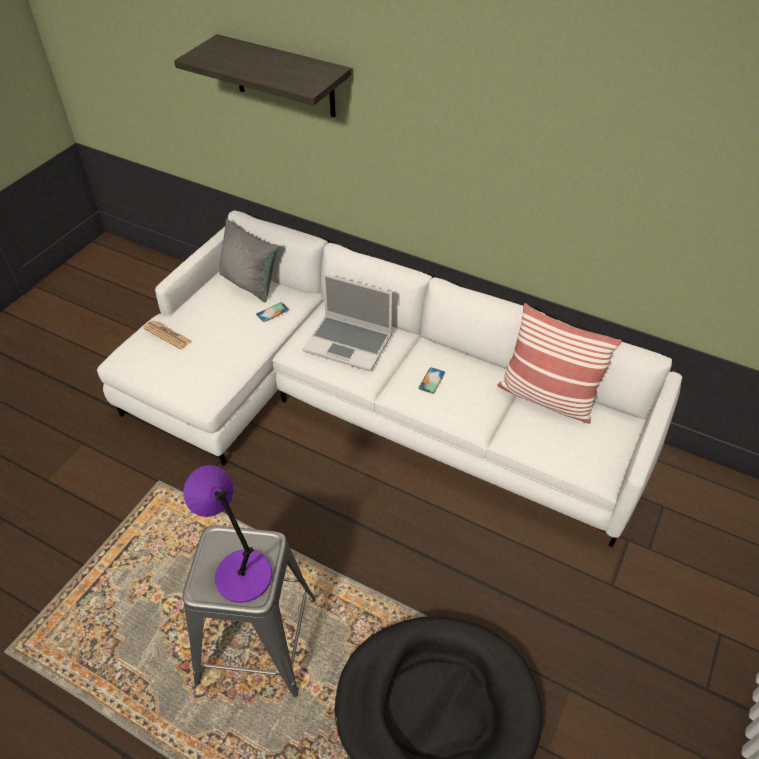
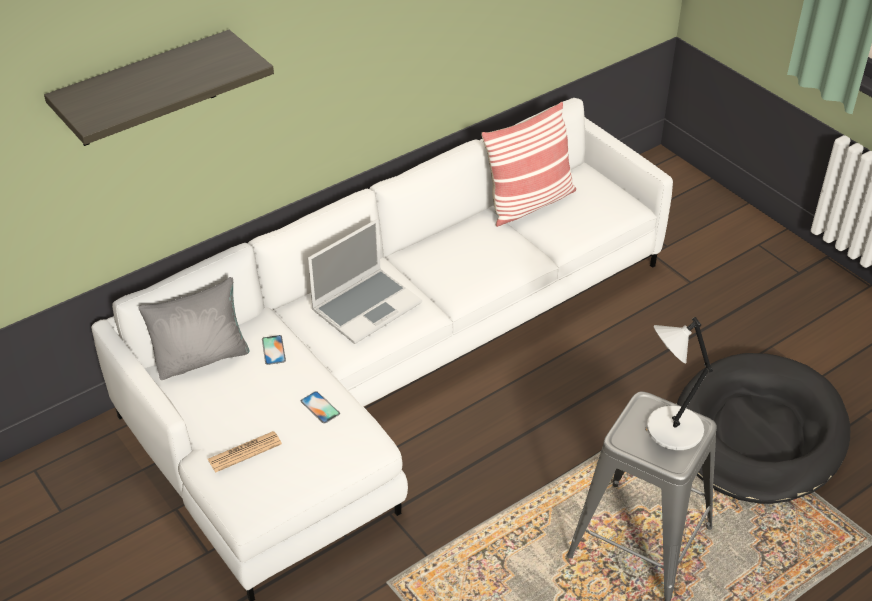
camera: 65 degrees left, 5 degrees down
purple table lamp [183,465,272,603] -> grey table lamp [647,317,713,450]
phone [419,367,445,394] -> phone moved to [301,391,340,424]

